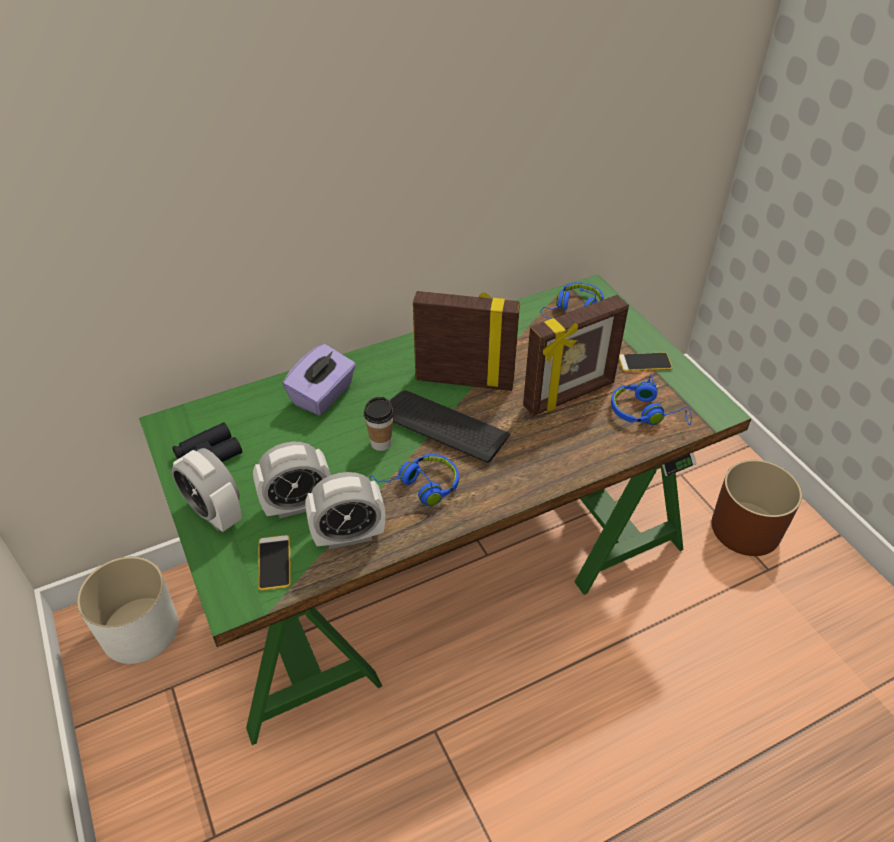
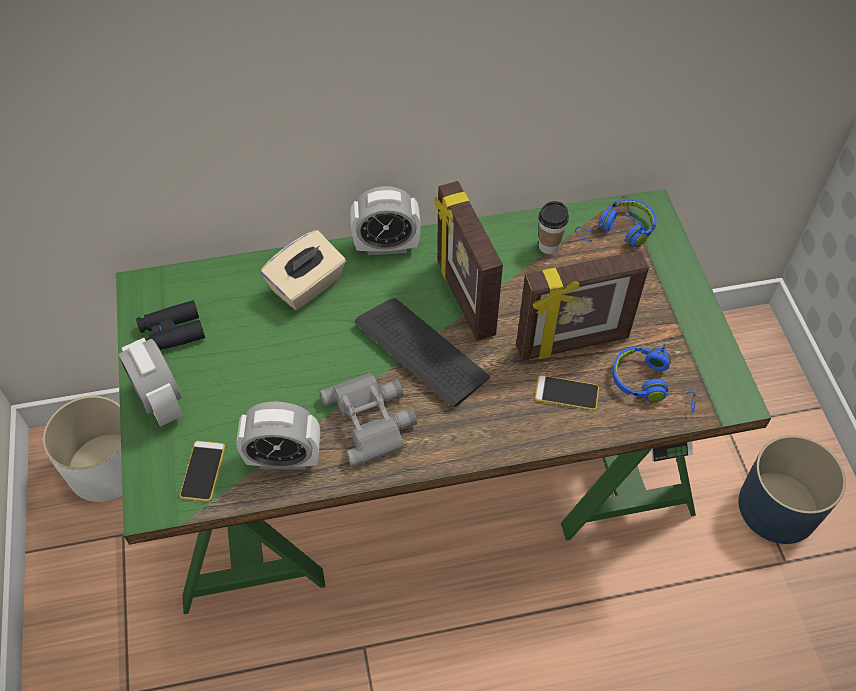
camera: 15 degrees right, 10 degrees up
alarm clock [253,442,331,519] -> alarm clock moved to [350,186,421,255]
purple tissue box [283,344,356,416] -> beige tissue box [261,230,346,310]
cup [364,397,394,451] -> cup moved to [538,201,569,254]
blue headphones [369,454,459,506] -> grey binoculars [320,372,417,467]
picture frame [413,291,520,391] -> picture frame turned 135 degrees counterclockwise [434,181,503,341]
phone [619,352,672,372] -> phone moved to [535,375,599,411]
brown planter [712,460,802,556] -> blue planter [738,435,846,544]

